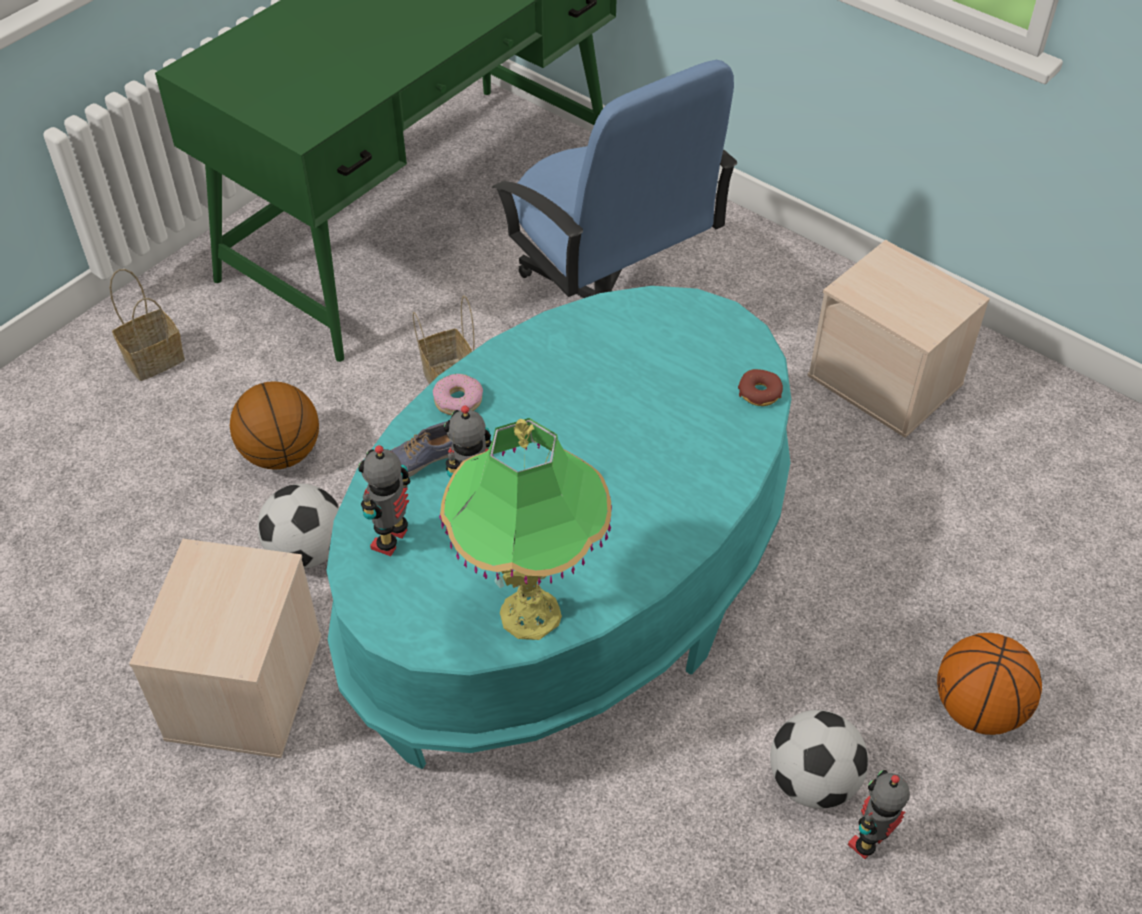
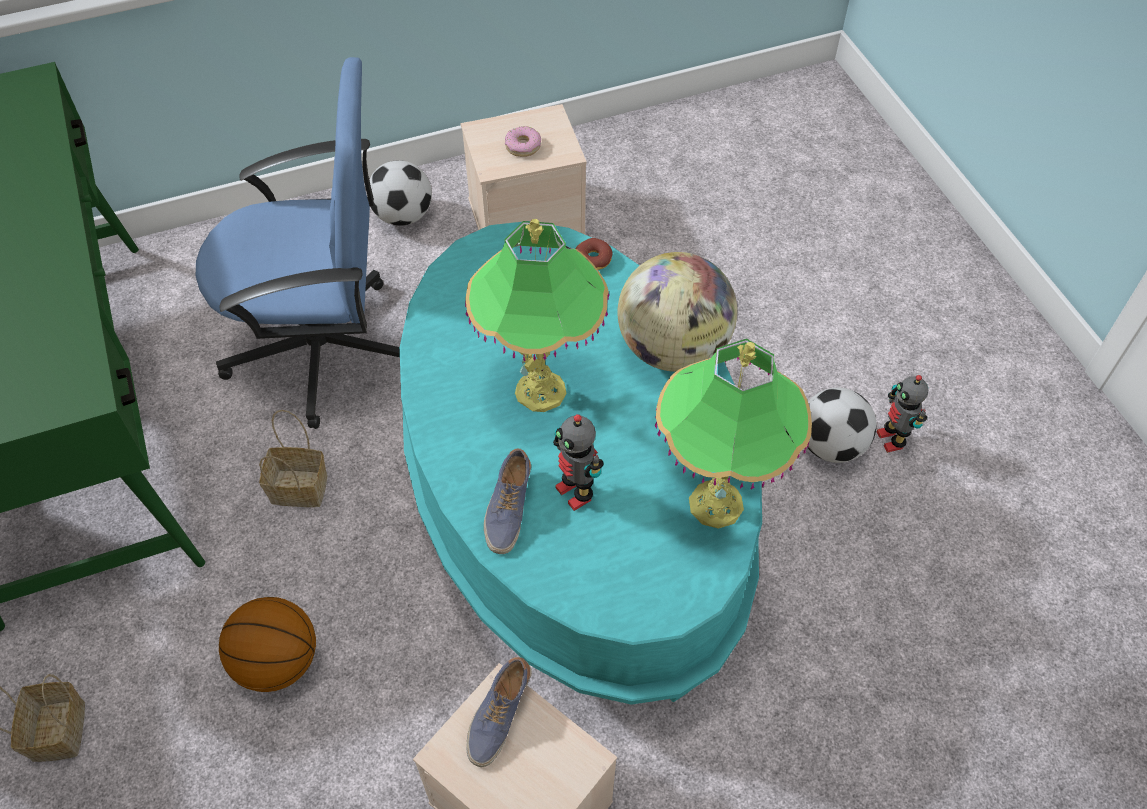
camera: 60 degrees left, 5 degrees up
football [258,484,340,569] -> football moved to [367,160,432,226]
toy robot [358,445,410,556] -> none
donut [433,374,483,415] -> donut moved to [505,126,541,157]
basketball [937,633,1042,735] -> none
none -> table lamp [465,219,610,412]
none -> shoe [466,657,532,767]
none -> globe [617,252,737,372]

